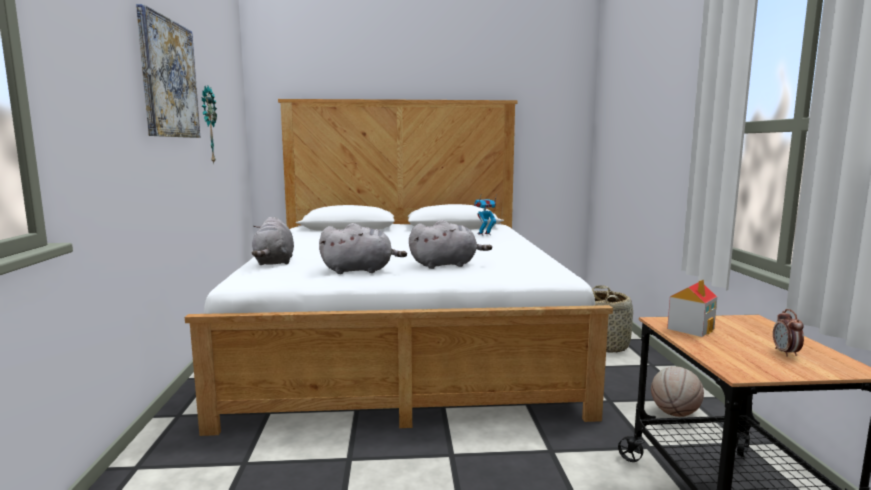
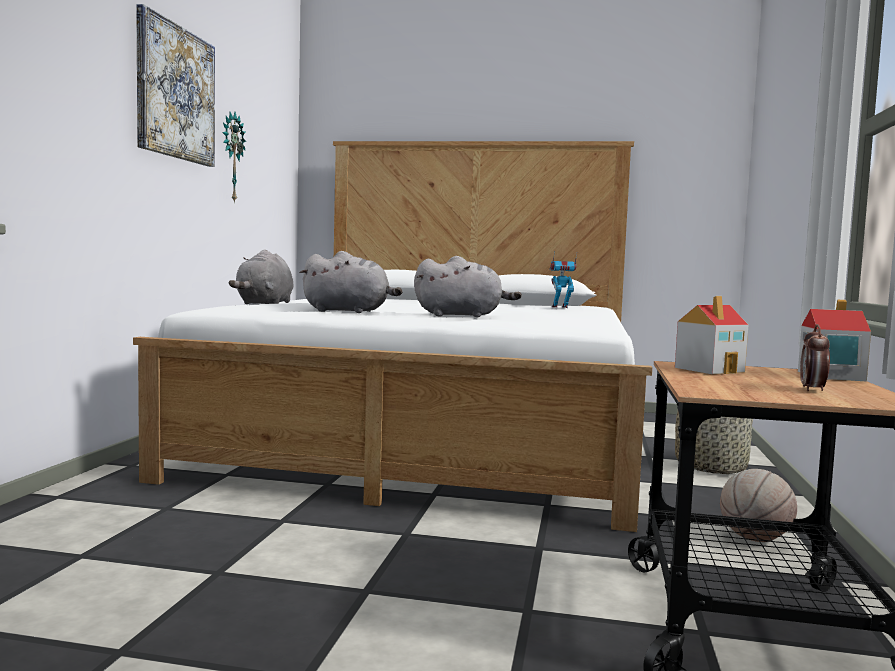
camera: 15 degrees right, 5 degrees down
none -> toy house [798,300,871,381]

